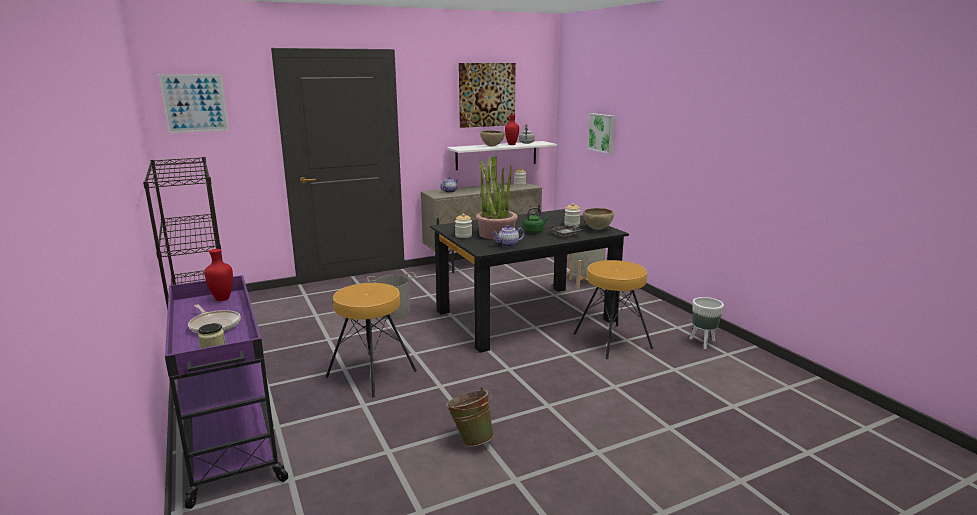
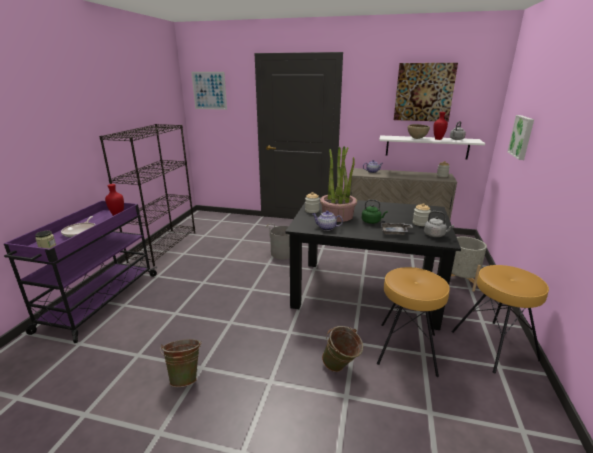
camera: 40 degrees right, 5 degrees up
brown stool [326,283,417,397] -> brown stool moved to [451,265,549,373]
brown bowl [583,208,614,230] -> grey kettle [424,211,454,237]
white planter [689,297,724,349] -> none
none -> green bucket [322,326,363,372]

